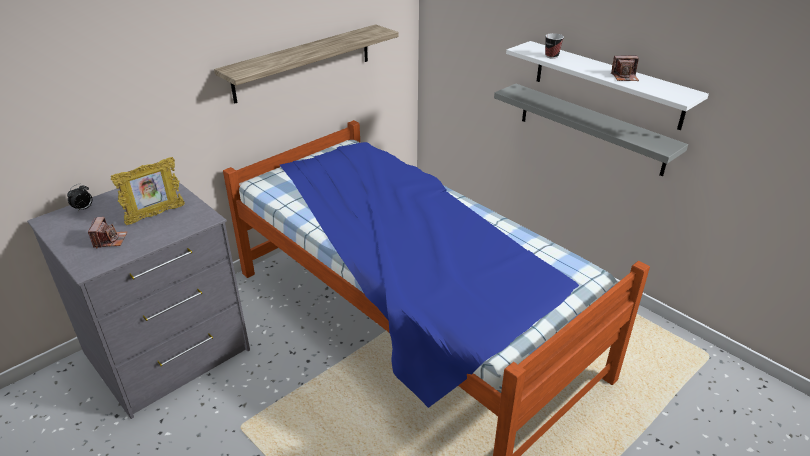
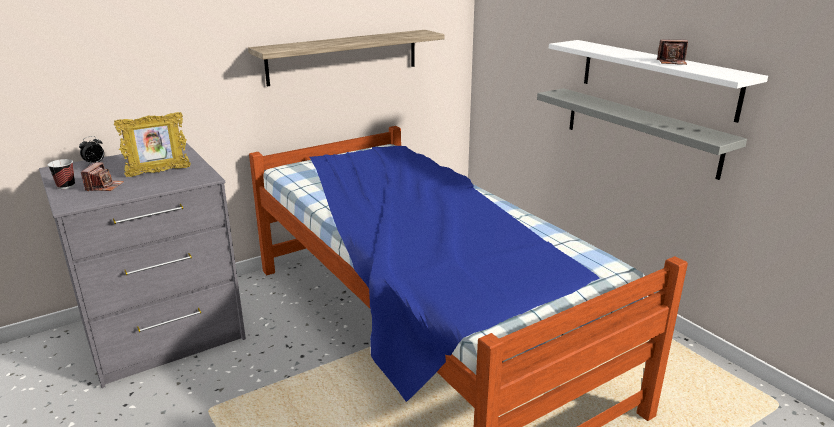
camera: 10 degrees right, 10 degrees down
cup [545,33,564,59] -> cup moved to [48,159,75,189]

